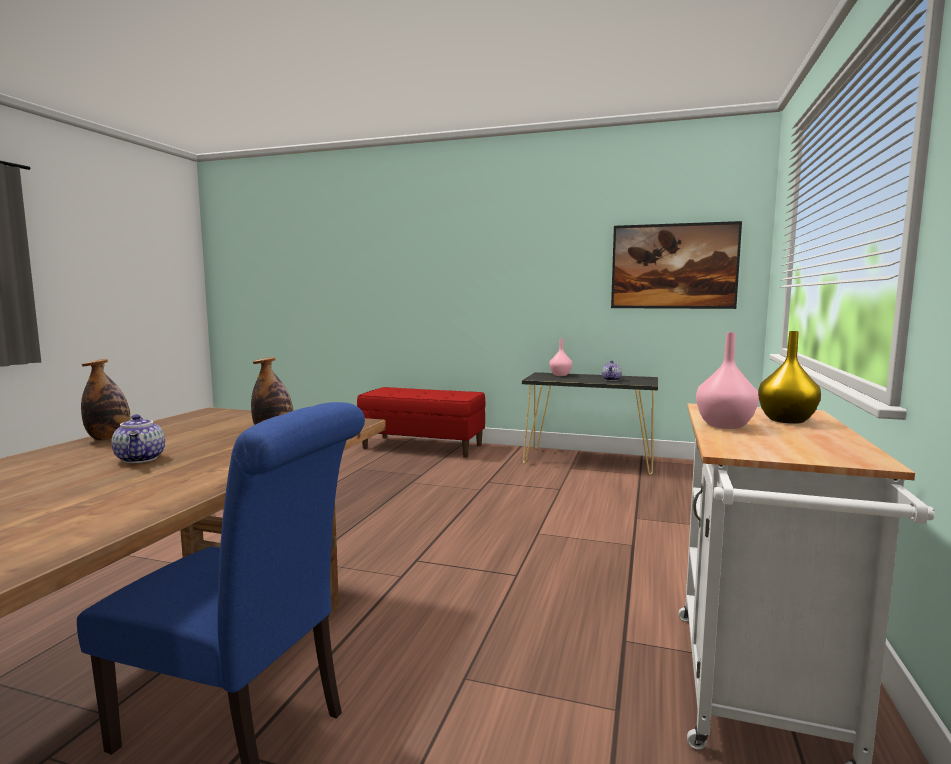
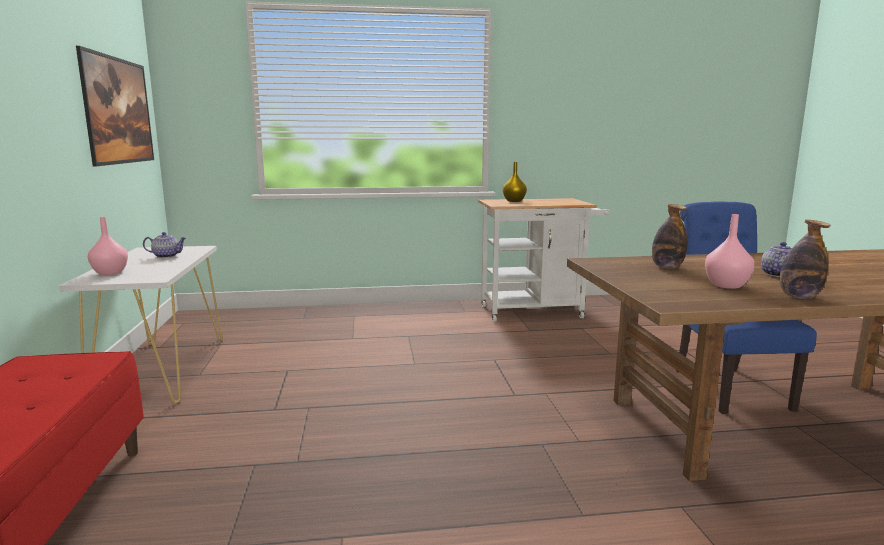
camera: 115 degrees left, 5 degrees up
black console table [522,372,658,475] -> white console table [59,246,223,403]
pink vase [696,332,759,429] -> pink vase moved to [705,214,755,289]

